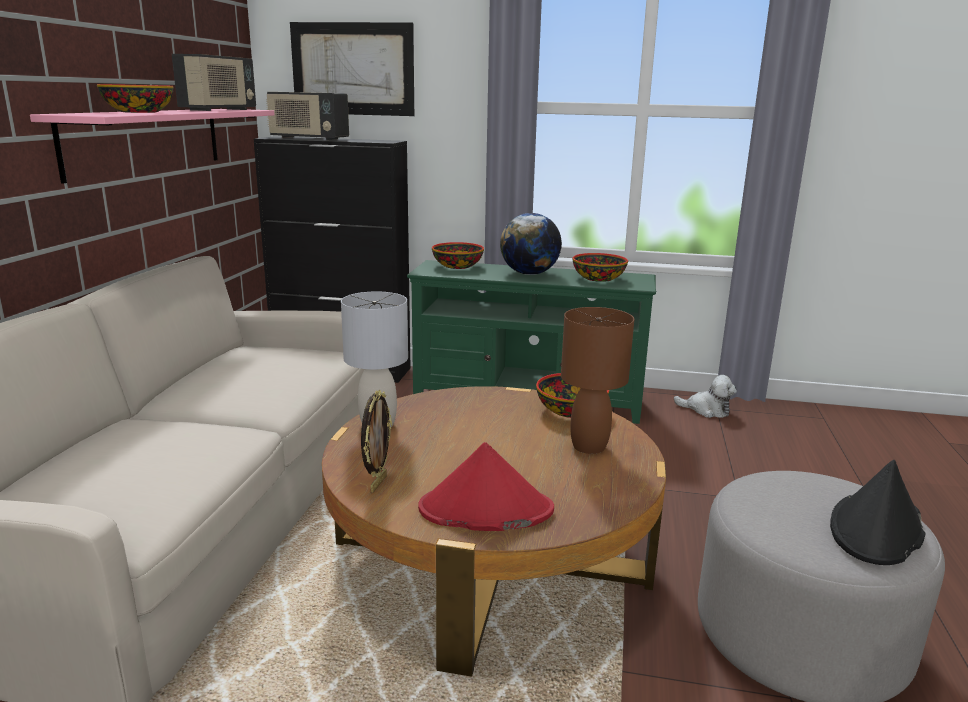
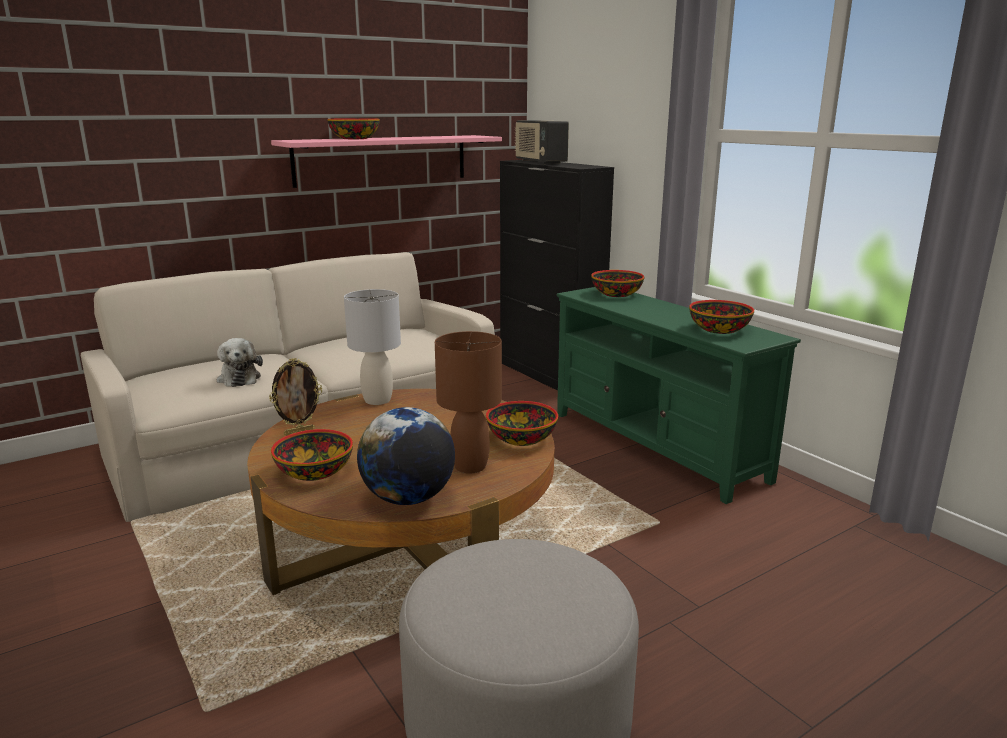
camera: 45 degrees right, 0 degrees up
radio [172,54,256,111] -> none
picture [290,22,414,116] -> none
red hat [418,442,554,531] -> bowl [271,429,353,481]
globe [500,213,562,275] -> globe moved to [357,407,455,505]
plush toy [674,375,737,418] -> plush toy moved to [217,338,263,387]
black hat [830,460,926,565] -> none

